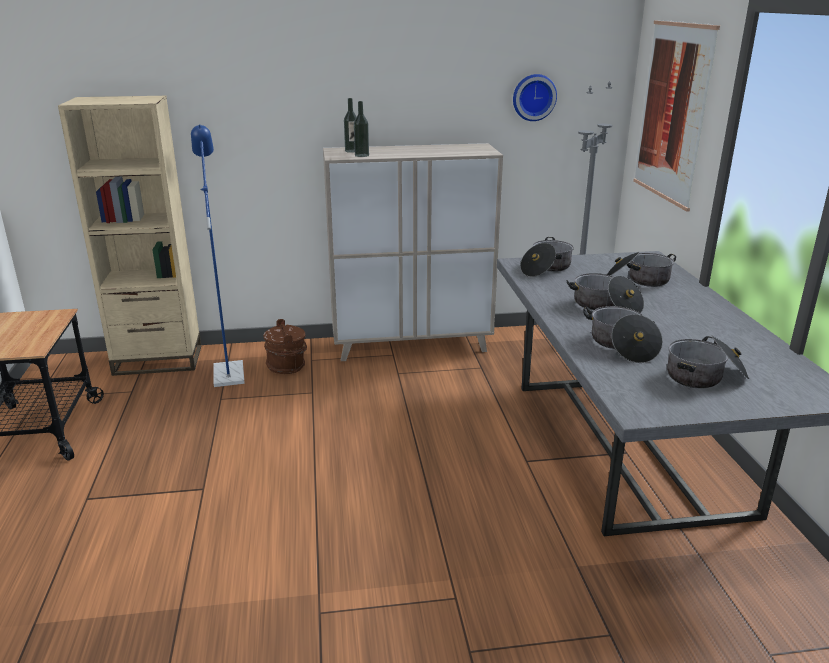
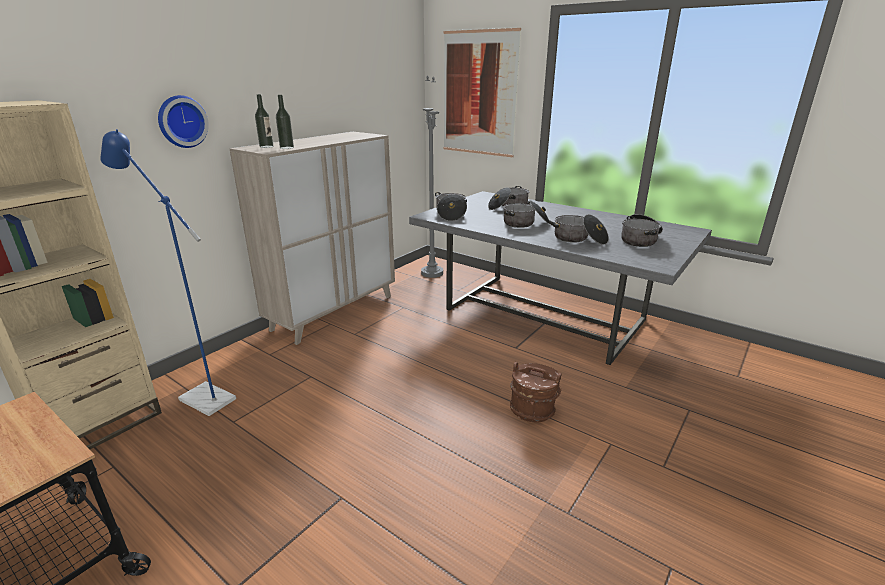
camera: 45 degrees left, 0 degrees up
brown bucket [263,319,307,374] -> brown bucket moved to [510,362,562,423]
wall clock [513,74,557,121] -> wall clock moved to [158,95,209,148]

